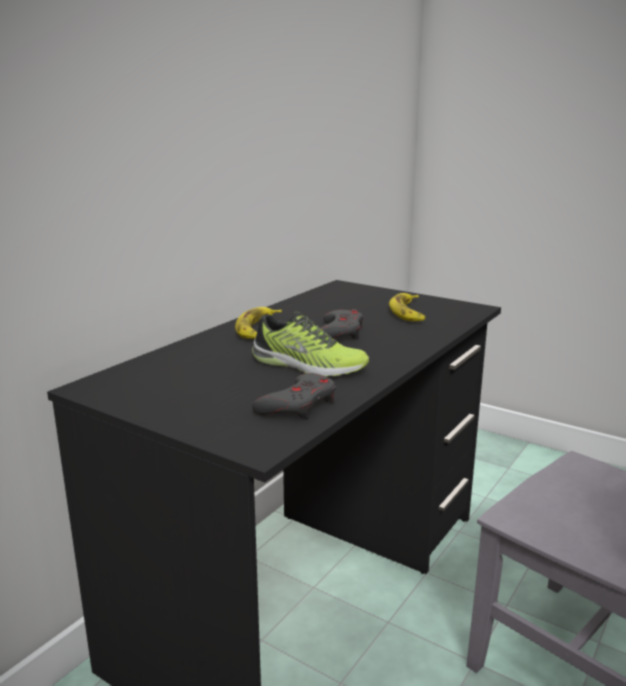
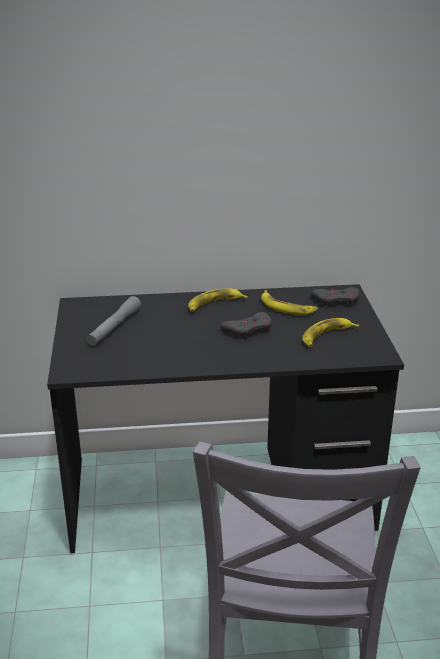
camera: 50 degrees right, 10 degrees up
shoe [252,312,369,377] -> none
grey game controller [252,373,336,419] -> grey game controller moved to [311,287,360,308]
none -> grey flashlight [86,296,141,346]
none -> banana [261,290,318,315]

